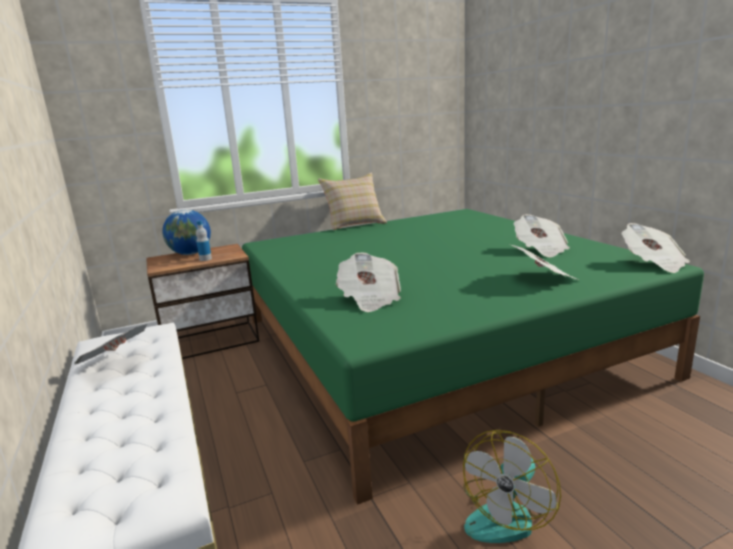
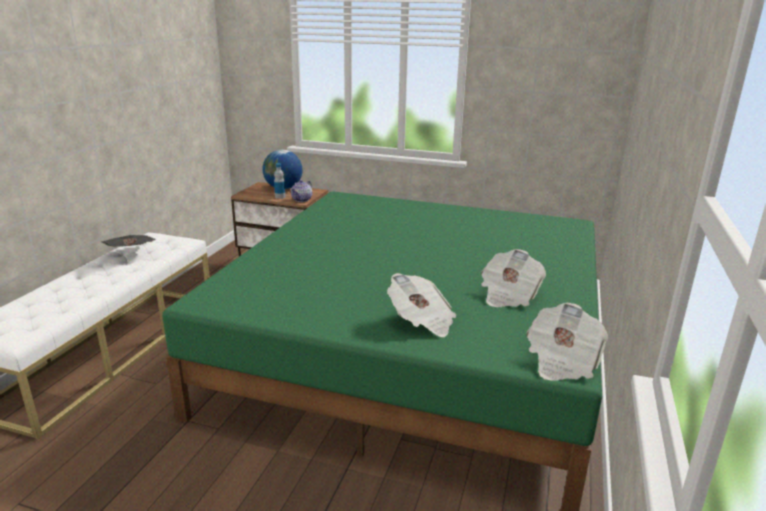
camera: 40 degrees right, 5 degrees up
beige pillow [318,172,387,230] -> none
newspaper [336,253,401,312] -> none
fan [463,430,561,543] -> none
none -> teapot [291,180,312,202]

